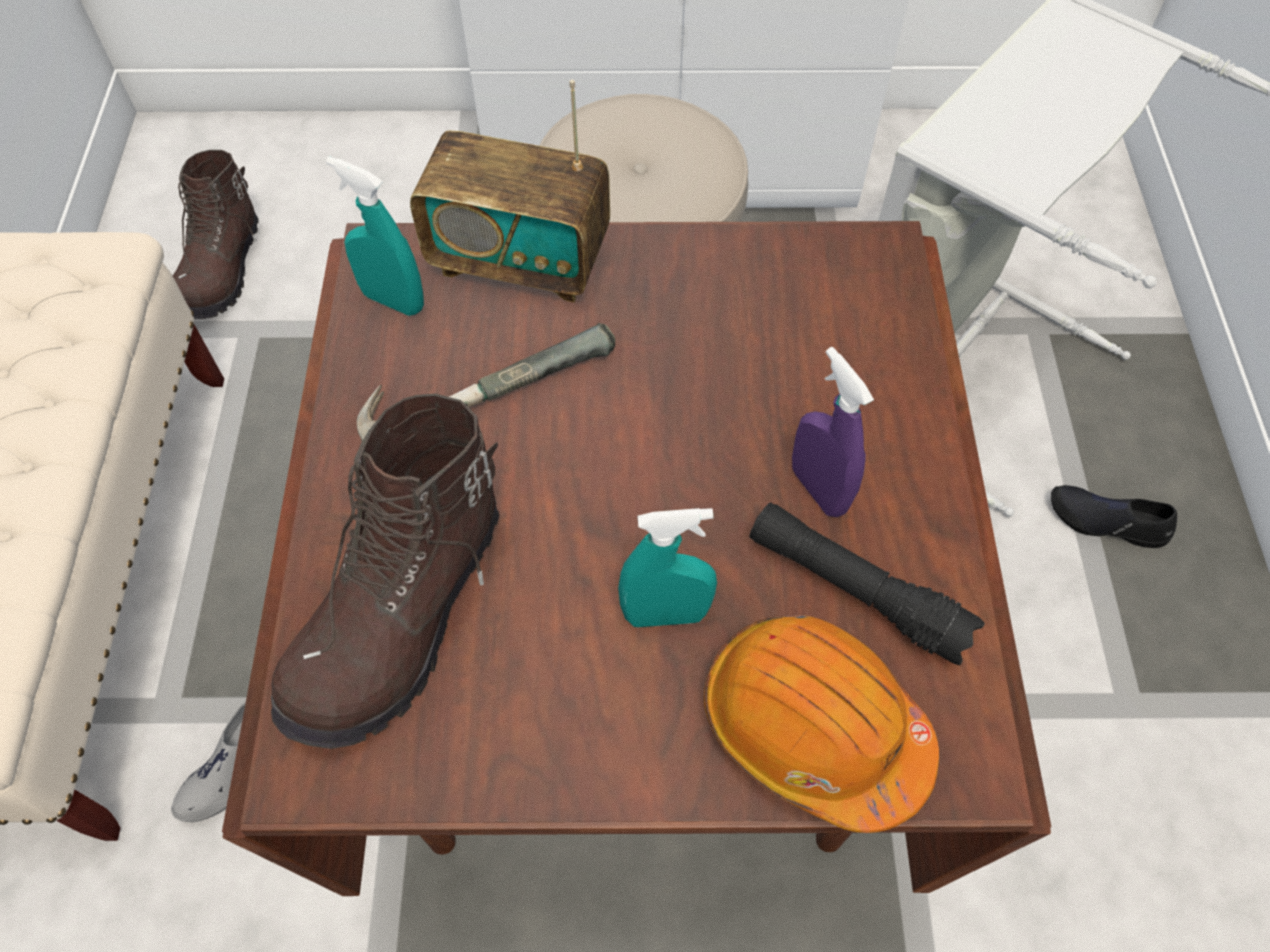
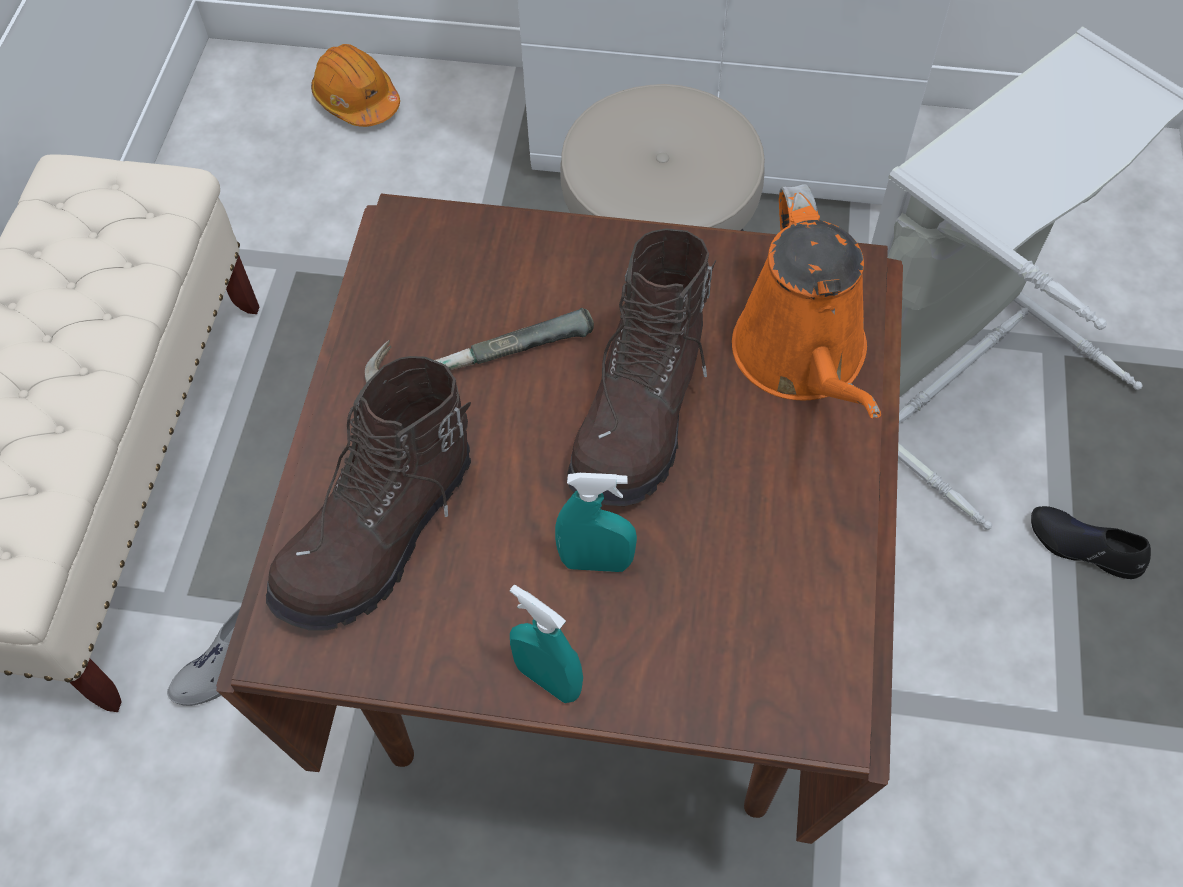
camera: 10 degrees right, 0 degrees up
brown boot [173,150,259,319] -> brown boot moved to [567,228,716,506]
turquoise spray bottle [326,156,424,316] -> turquoise spray bottle moved to [510,585,583,703]
radio [410,80,610,302] -> none
orange hard hat [704,615,939,833] -> orange hard hat moved to [311,44,400,127]
black flashlight [750,502,985,665] -> none
purple spray bottle [792,347,874,517] -> none
none -> orange watering can [732,184,881,418]

